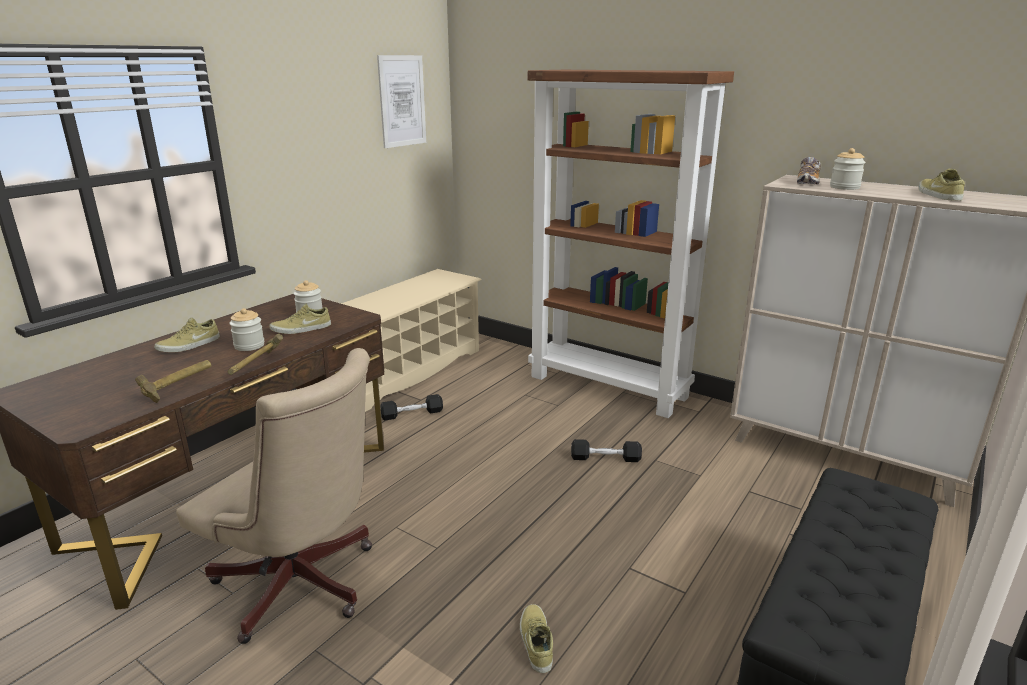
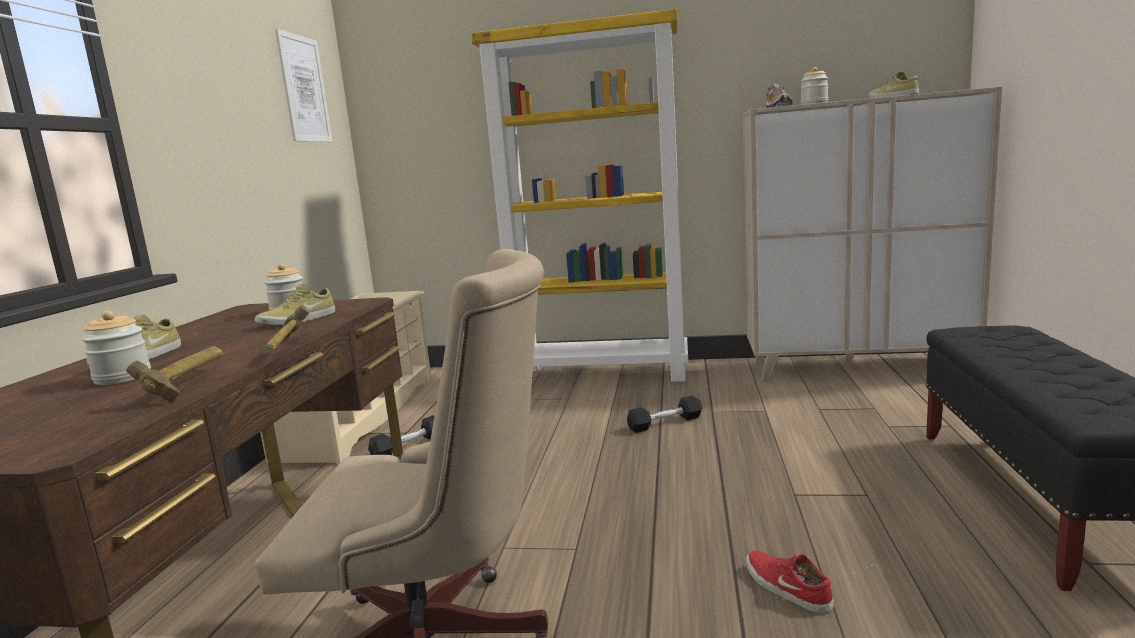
camera: 25 degrees left, 10 degrees down
jar [230,308,264,351] -> jar moved to [81,310,151,385]
beige shoe [520,604,553,673] -> red shoe [746,551,834,613]
brown bookcase [528,70,734,418] -> yellow bookcase [471,9,688,382]

